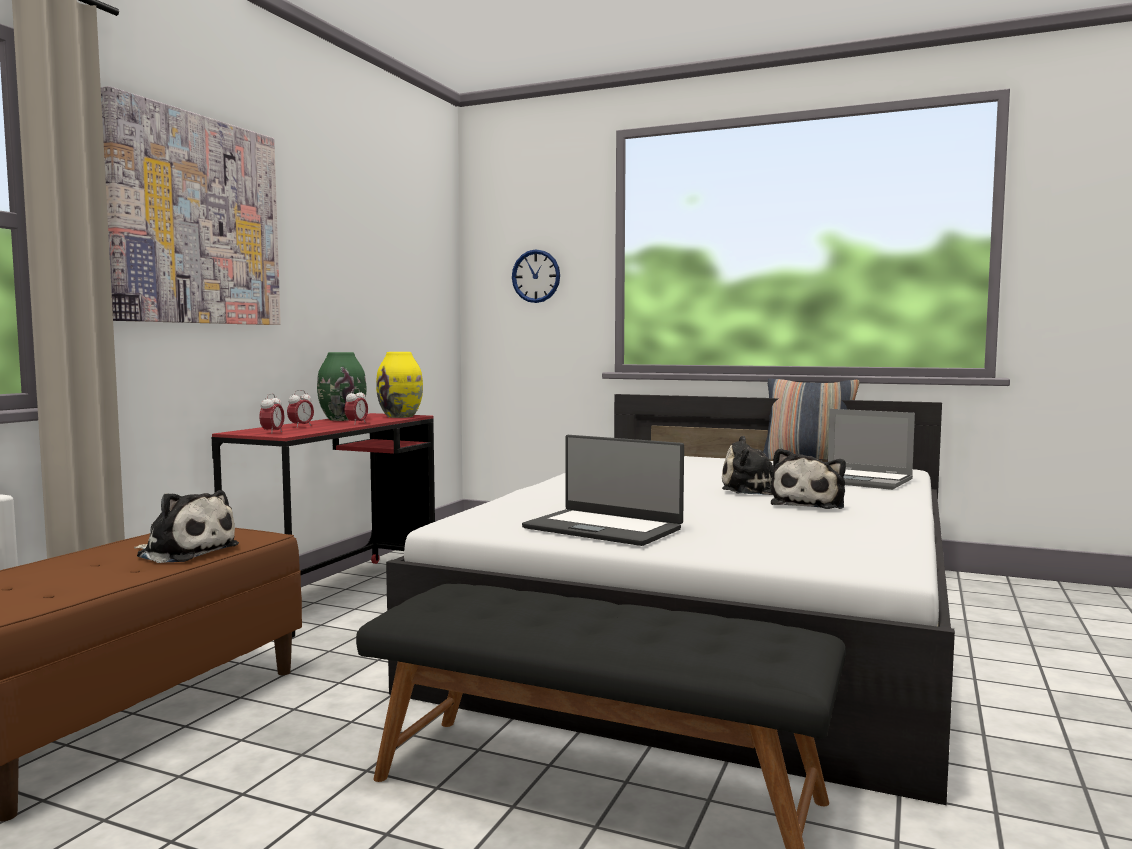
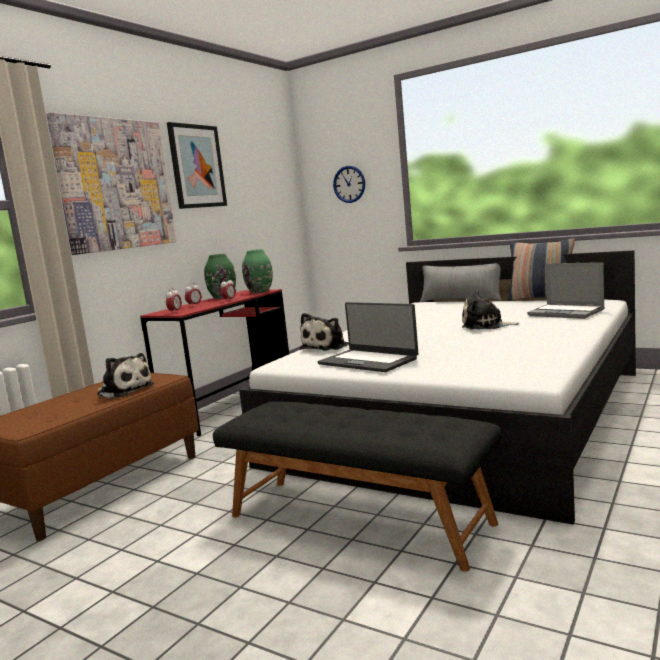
camera: 10 degrees right, 5 degrees up
yellow vase [376,352,423,418] -> green vase [242,249,273,293]
plush toy [771,448,846,509] -> plush toy moved to [300,313,349,351]
none -> picture [167,122,227,209]
none -> grey pillow [420,263,501,302]

